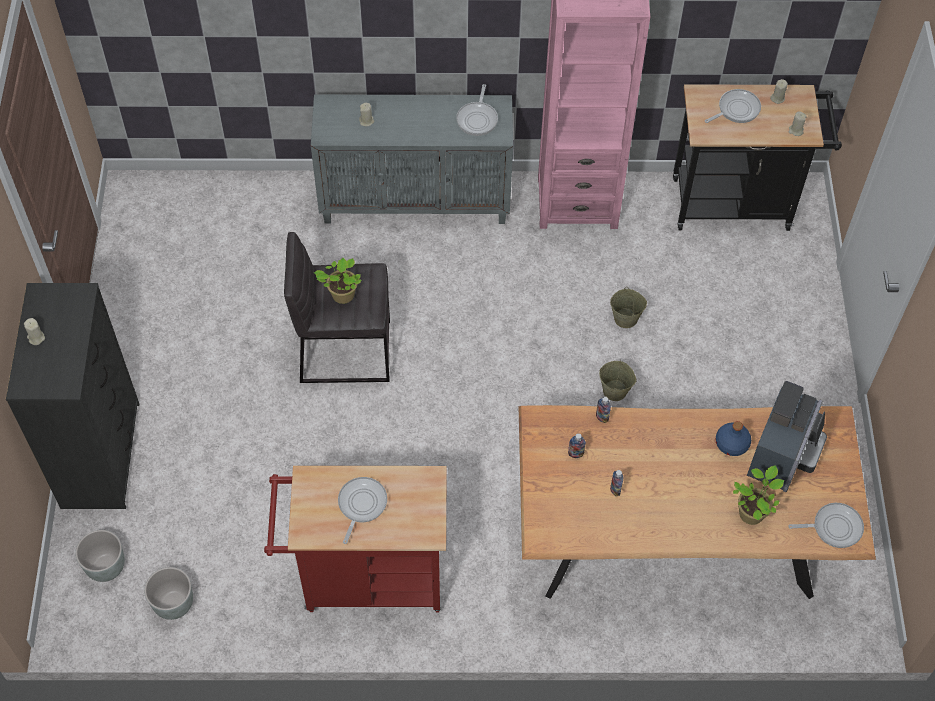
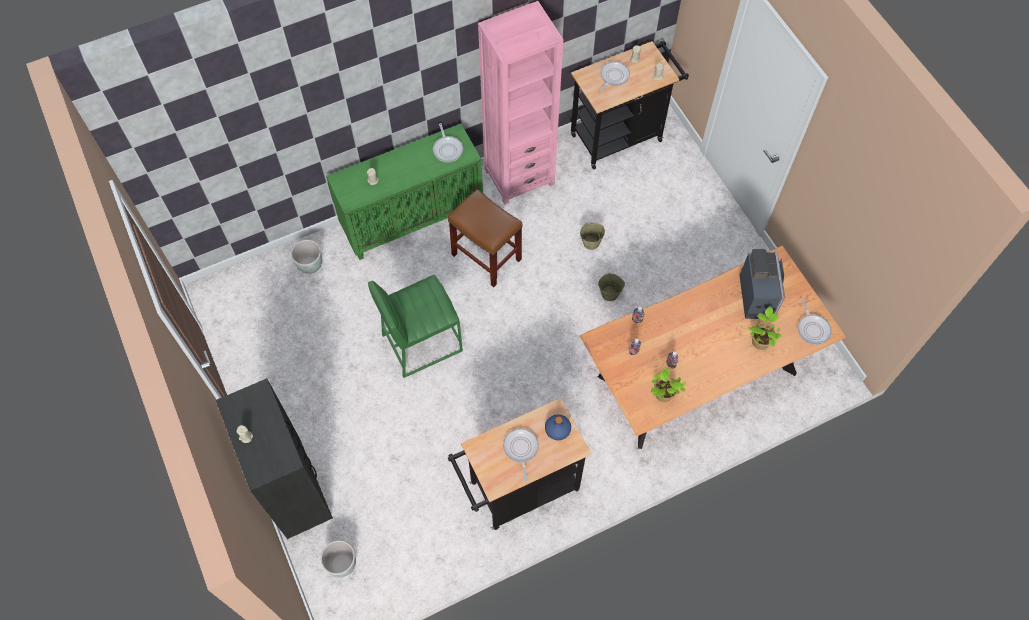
camera: 25 degrees left, 5 degrees up
grey planter [144,567,193,620] -> grey planter moved to [291,240,322,274]
red cart [264,466,447,612] -> black cart [448,398,591,530]
grey stool [284,232,390,383] -> green stool [368,275,463,378]
grey cabinet [311,95,513,224] -> green cabinet [326,124,483,260]
potted plant [314,258,361,304] -> potted plant moved to [651,367,686,402]
blue bottle [716,421,751,456] -> blue bottle moved to [545,414,571,440]
frying pan [789,503,864,548] -> frying pan turned 105 degrees clockwise [798,299,832,345]
none -> brown stool [448,189,523,287]

